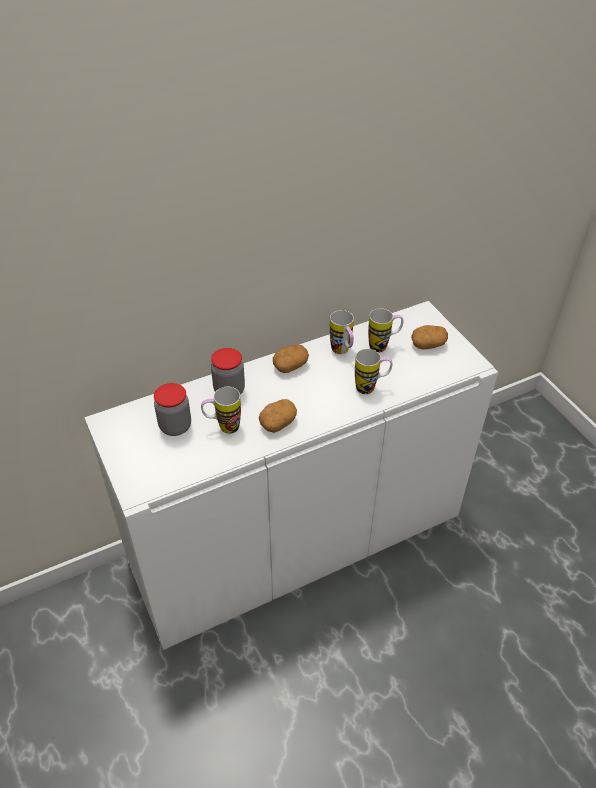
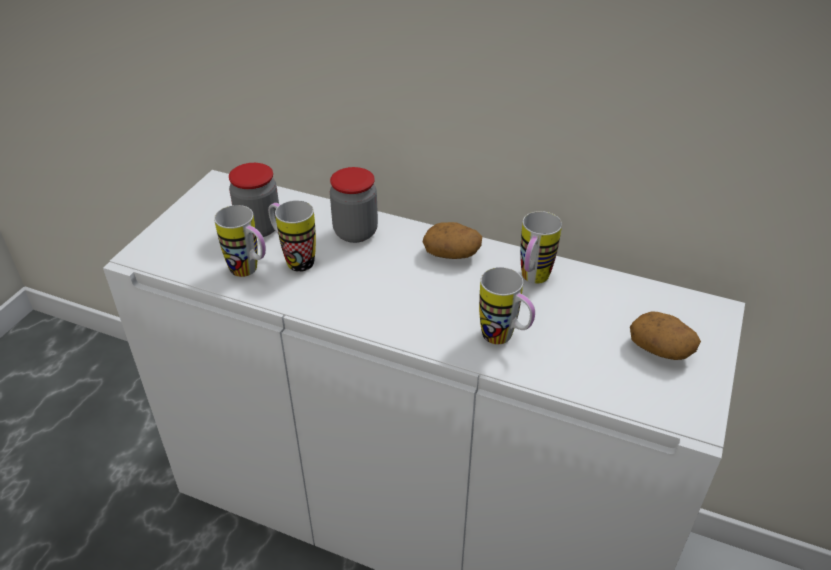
camera: 50 degrees right, 5 degrees down
potato [259,399,297,433] -> none
mug [368,309,403,353] -> mug moved to [214,205,266,277]

